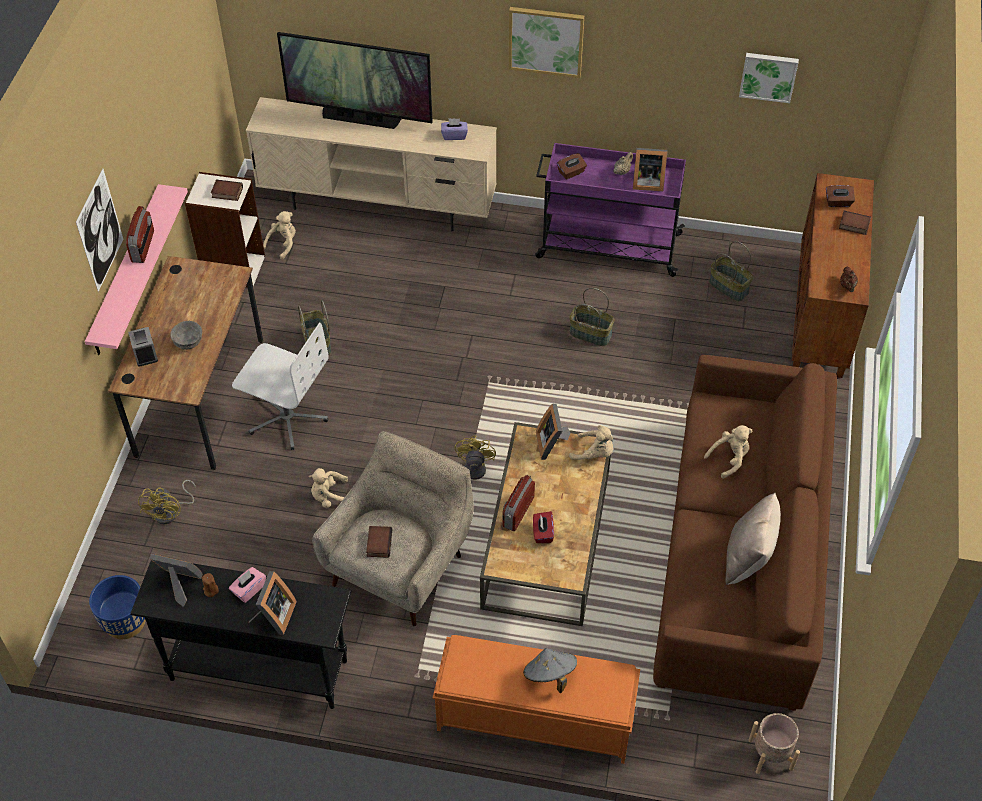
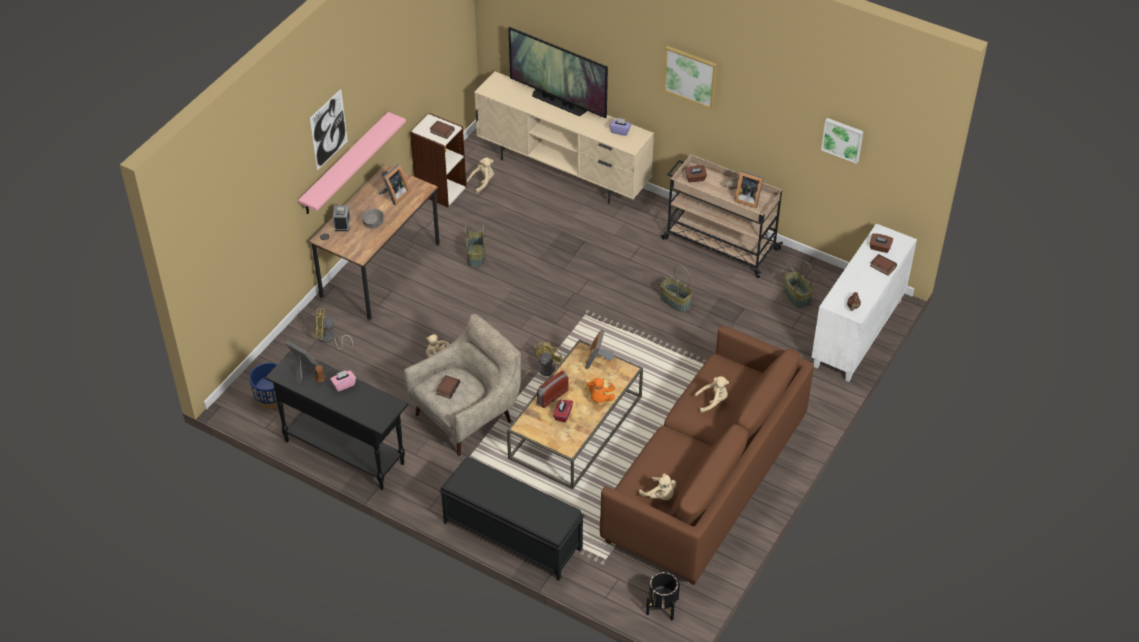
camera: 20 degrees right, 5 degrees down
radio [126,206,154,263] -> none
yellow fan [138,480,196,525] -> yellow fan turned 60 degrees clockwise [315,308,353,349]
white office chair [232,322,329,450] -> none
picture frame [249,571,297,635] -> picture frame moved to [379,164,411,205]
orange bench [433,635,640,764] -> black bench [439,457,585,581]
grey hat [523,648,577,693] -> none
purple cart [535,143,686,277] -> beige cart [661,154,783,278]
beige plush toy [569,425,613,460] -> beige plush toy moved to [639,473,676,500]
beige pillow [725,493,781,585] -> none
beige planter [748,713,800,774] -> black planter [646,572,680,620]
brown cabinet [792,173,874,378] -> white cabinet [811,224,917,382]
none -> orange plush toy [587,378,615,403]

